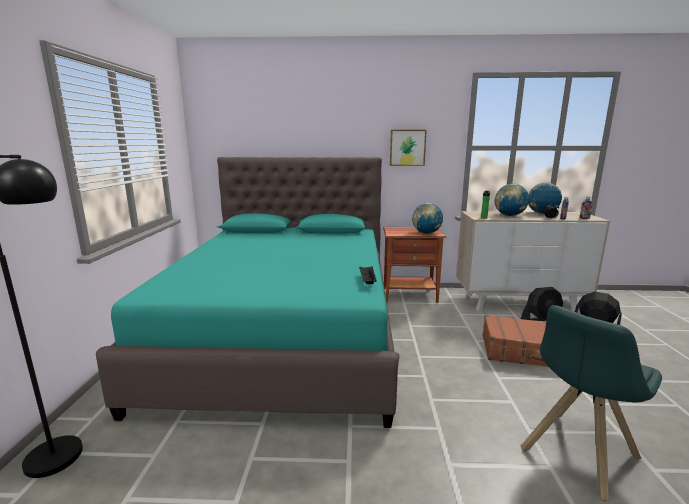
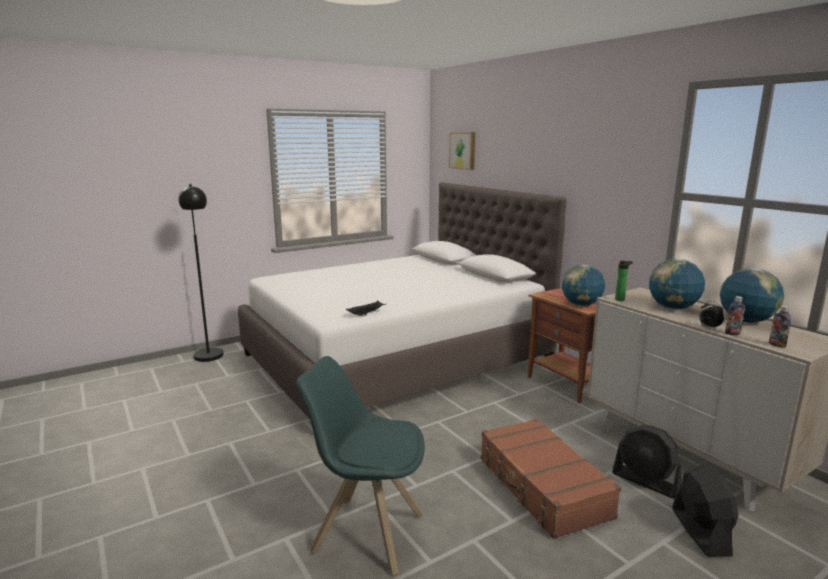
camera: 55 degrees right, 0 degrees up
turquoise bed [96,157,399,428] -> white bed [238,182,566,419]
picture [390,130,427,166] -> picture moved to [449,132,475,170]

